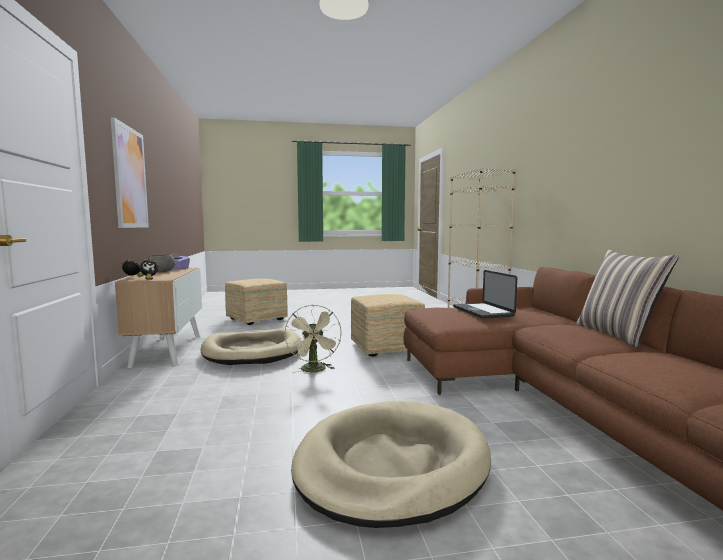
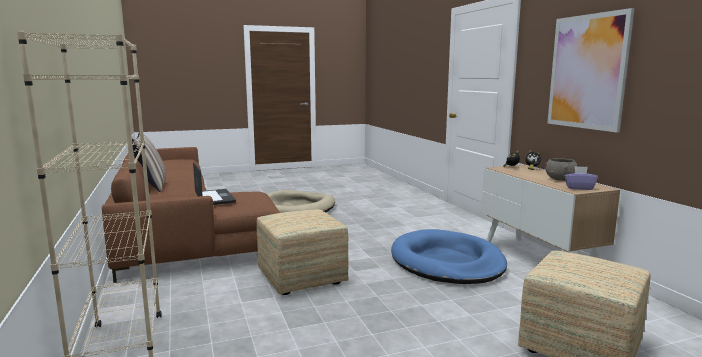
camera: 170 degrees right, 5 degrees up
beige dog bed [201,328,301,365] -> blue dog bed [391,229,507,284]
beige fan [284,304,341,373] -> none

